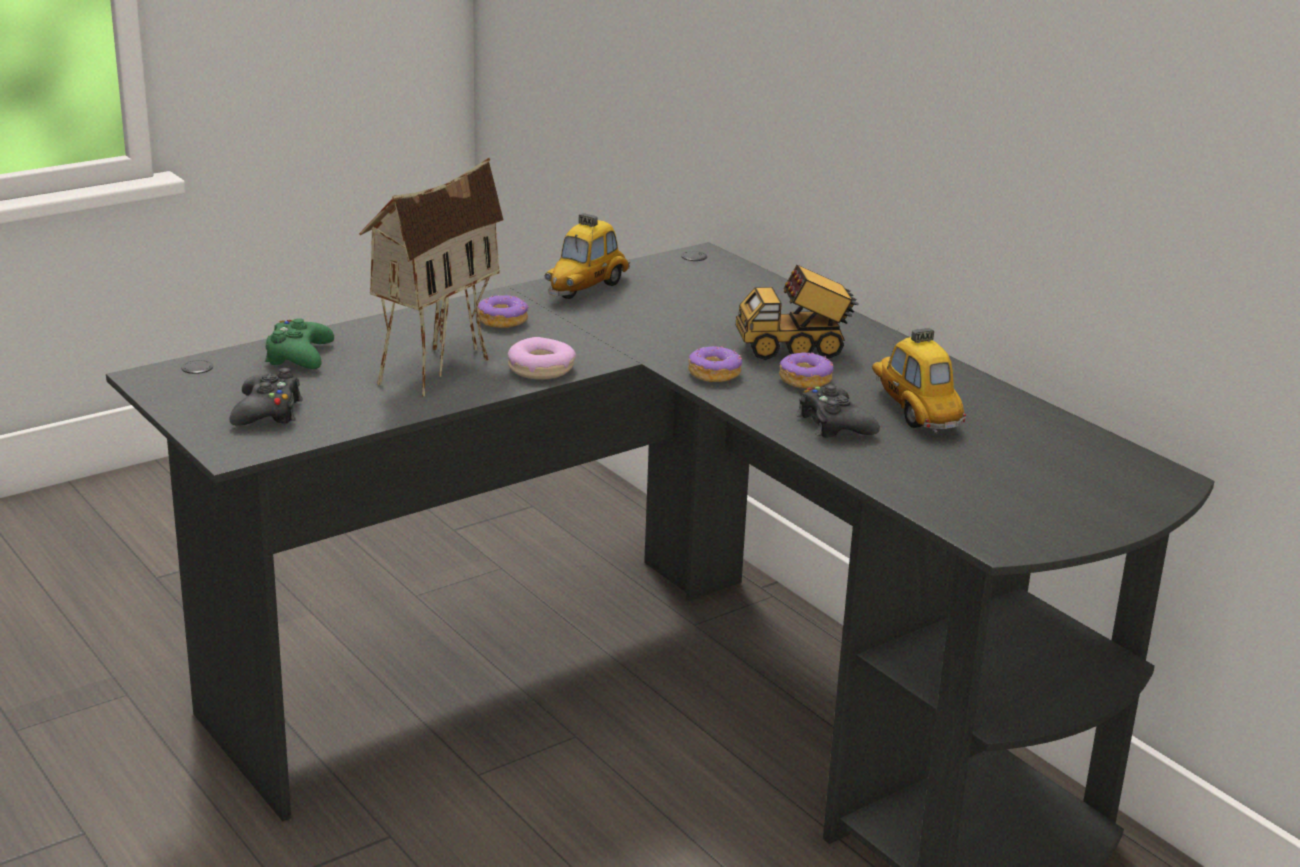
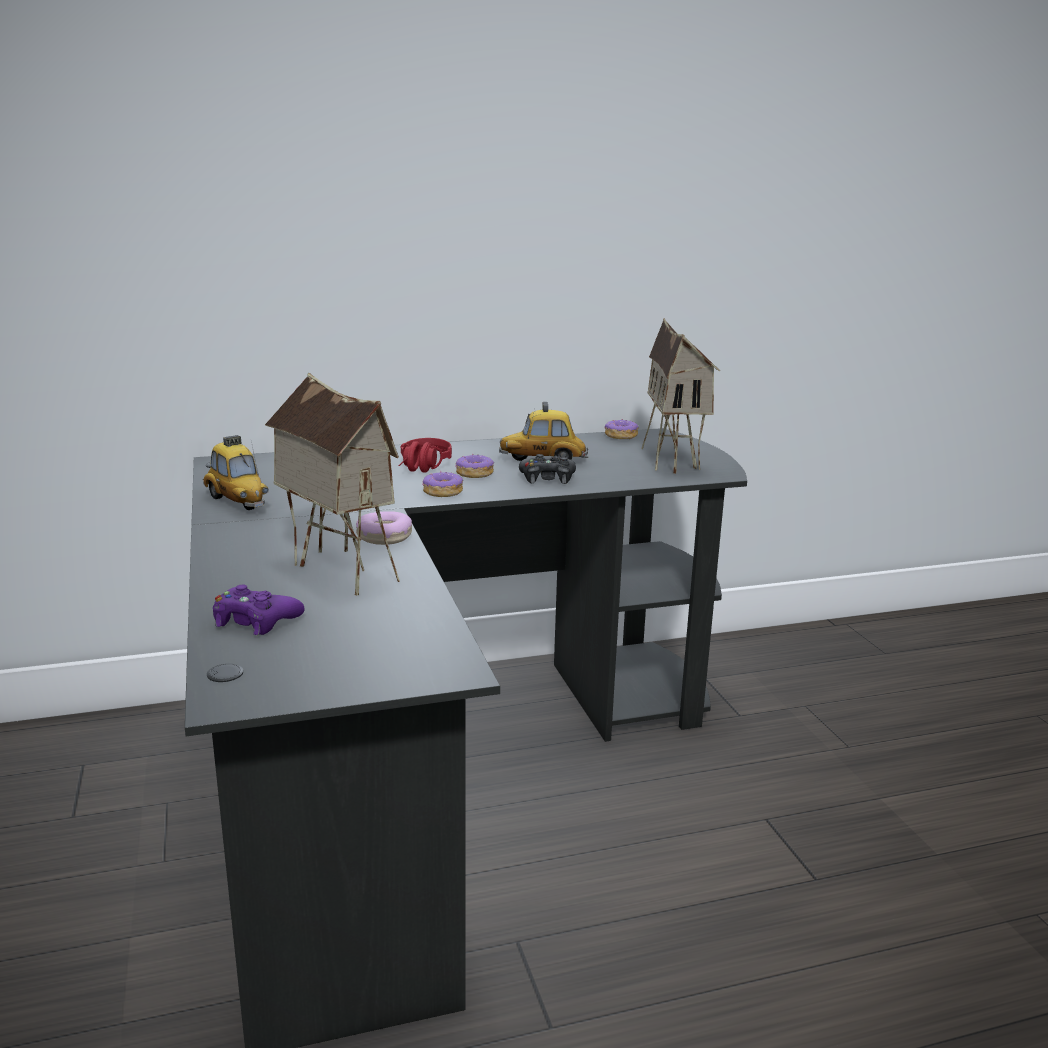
camera: 70 degrees left, 5 degrees down
black game controller [229,368,303,426] -> none
green game controller [265,318,334,369] -> purple game controller [213,585,304,635]
donut [478,295,528,328] -> donut moved to [604,419,639,439]
toy truck [736,265,859,360] -> red headphones [398,438,452,473]
none -> toy house [642,318,720,474]

